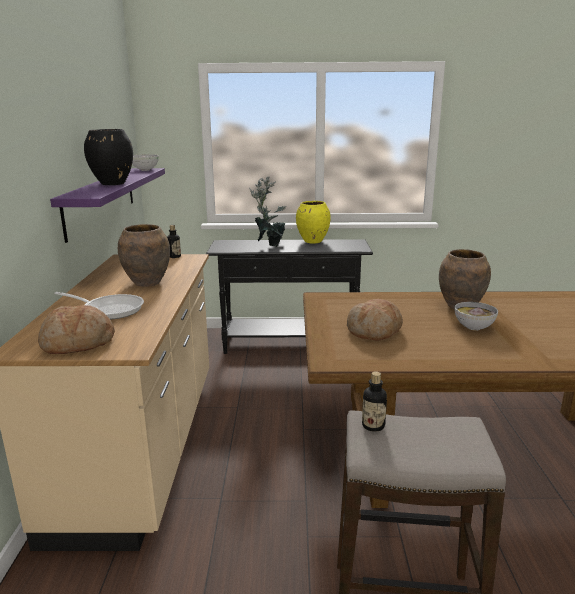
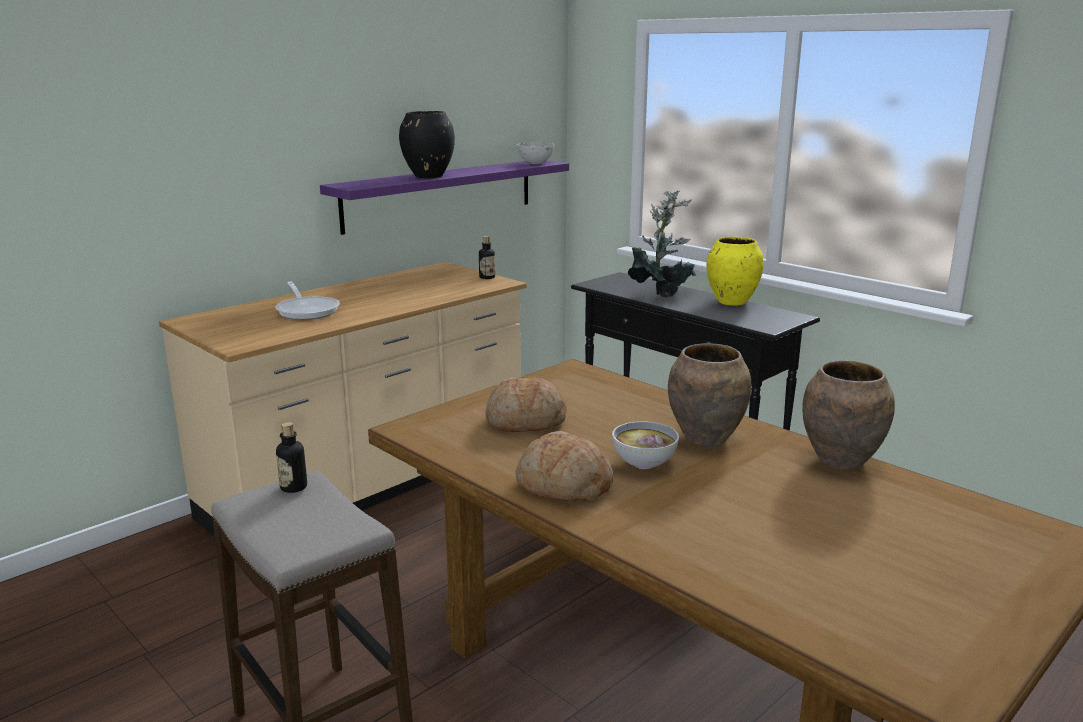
camera: 45 degrees right, 0 degrees up
bread [38,305,115,354] -> bread moved to [515,431,613,501]
brown vase [118,224,170,287] -> brown vase moved to [802,360,895,470]

